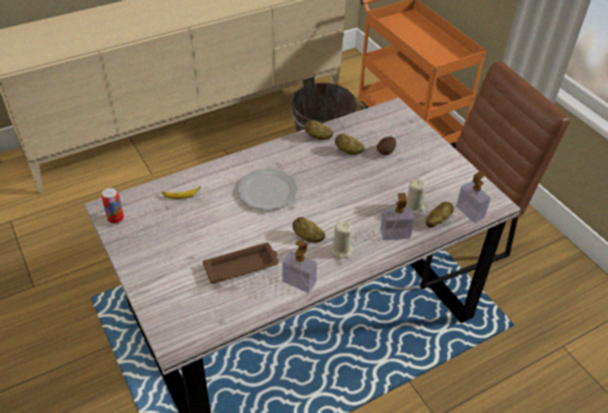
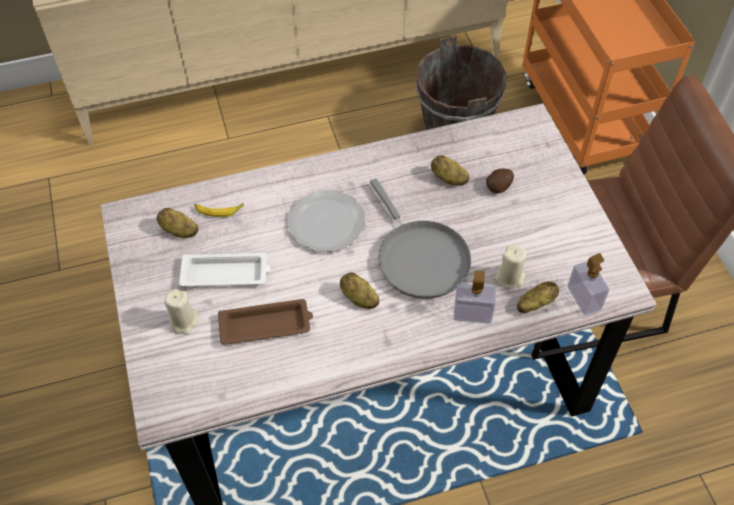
camera: 15 degrees right, 10 degrees up
can [102,188,124,224] -> none
soap dispenser [282,240,317,293] -> none
potato [304,120,333,140] -> potato moved to [157,208,198,238]
beige candle [331,221,353,259] -> beige candle moved to [164,289,199,335]
none -> white tray [179,253,271,287]
none -> grey frying pan [370,179,471,299]

